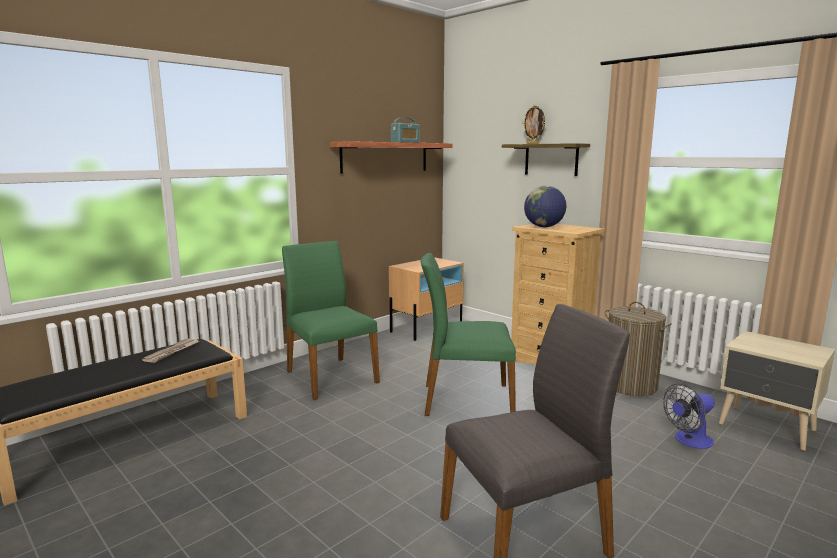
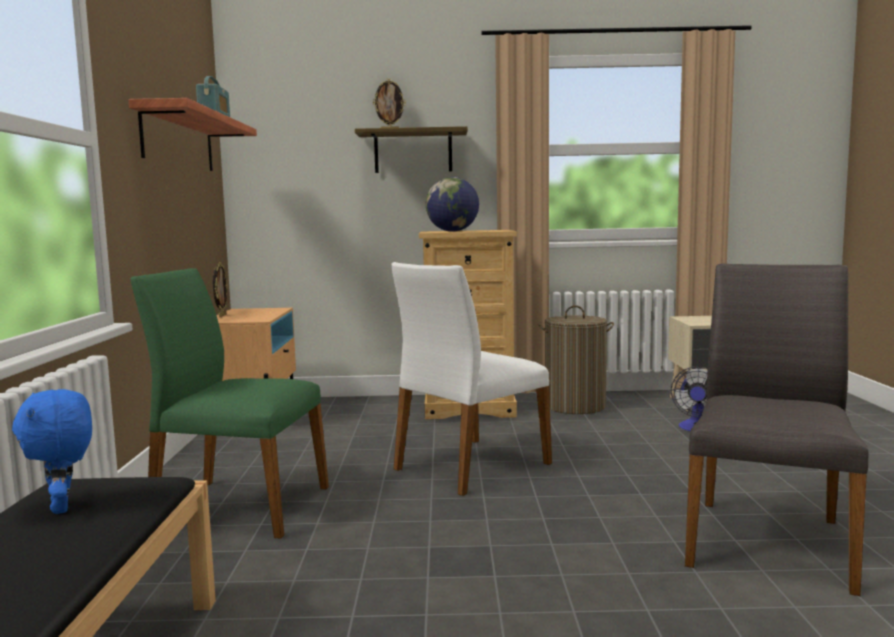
camera: 45 degrees left, 5 degrees down
newspaper [142,339,199,363] -> blue plush toy [12,389,92,514]
green chair [421,253,516,416] -> white chair [391,262,552,496]
none -> picture frame [213,262,228,317]

